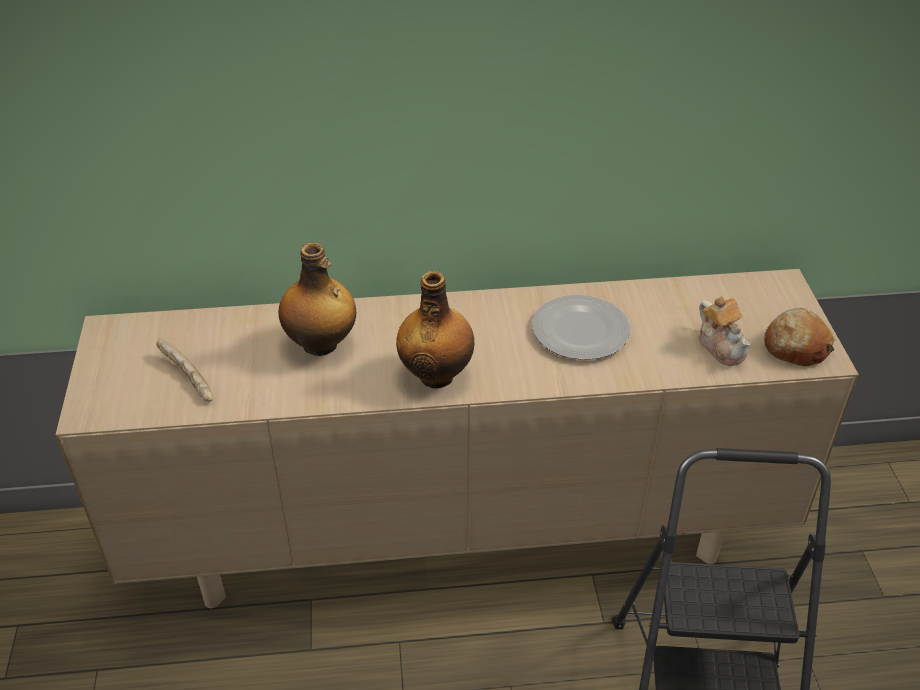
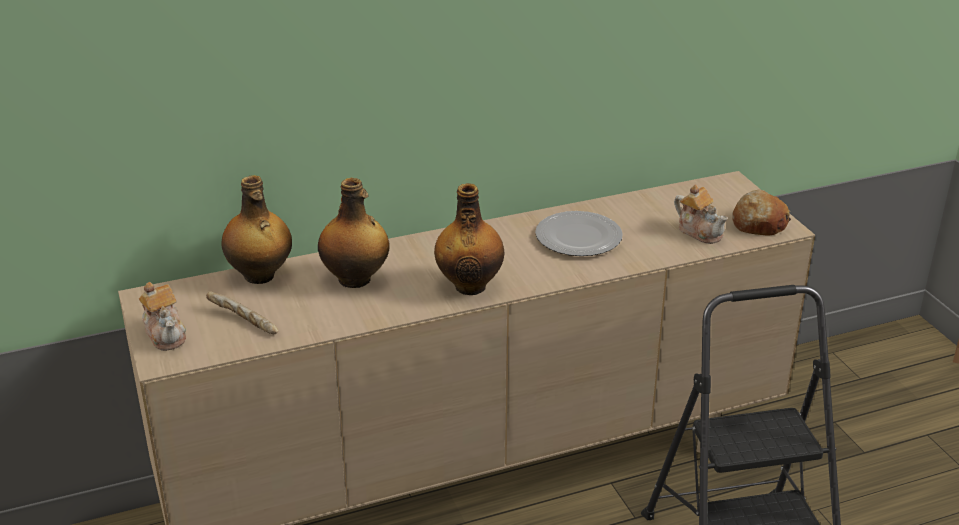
camera: 15 degrees left, 10 degrees down
none -> teapot [139,282,186,351]
none -> bottle [221,175,292,284]

